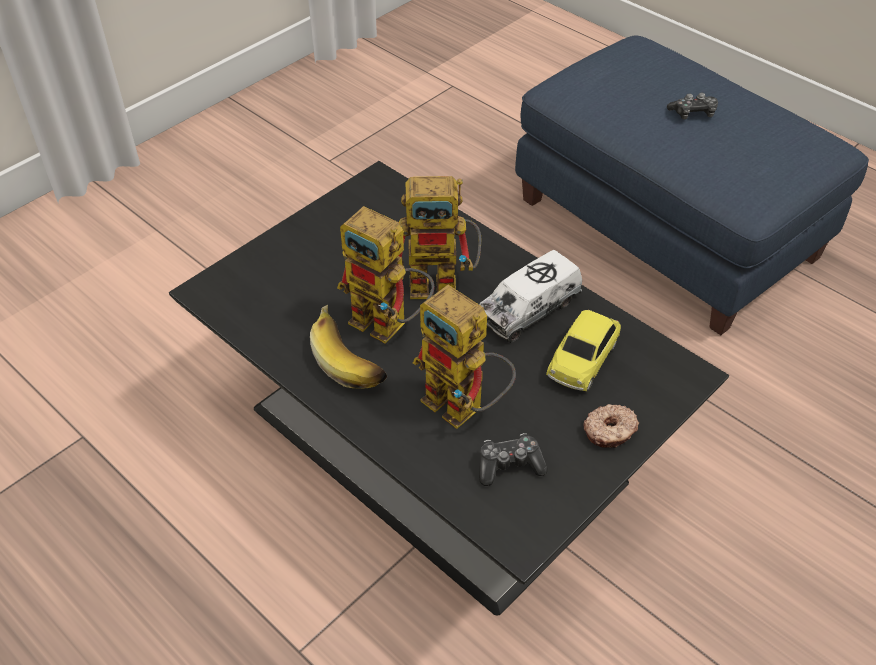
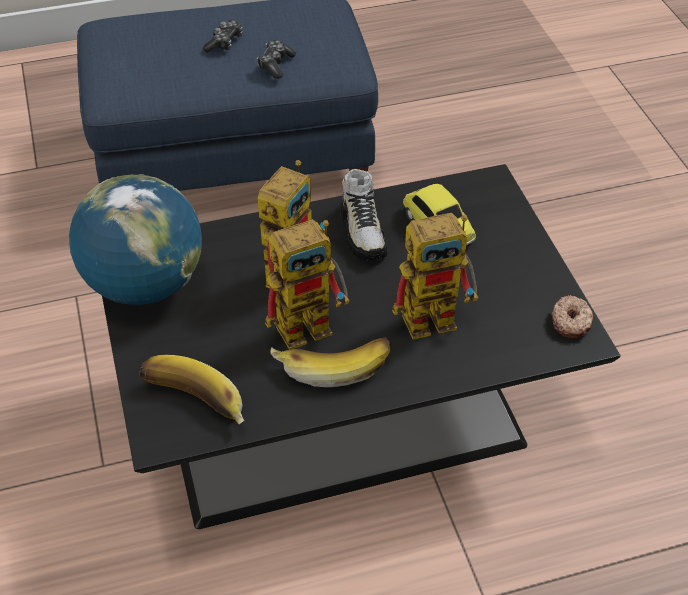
camera: 60 degrees left, 0 degrees up
toy truck [479,250,582,343] -> shoe [340,169,388,260]
game controller [479,433,548,486] -> game controller moved to [257,40,296,79]
donut [584,404,639,448] -> donut moved to [551,295,593,338]
none -> globe [69,174,202,305]
none -> banana [140,355,244,424]

